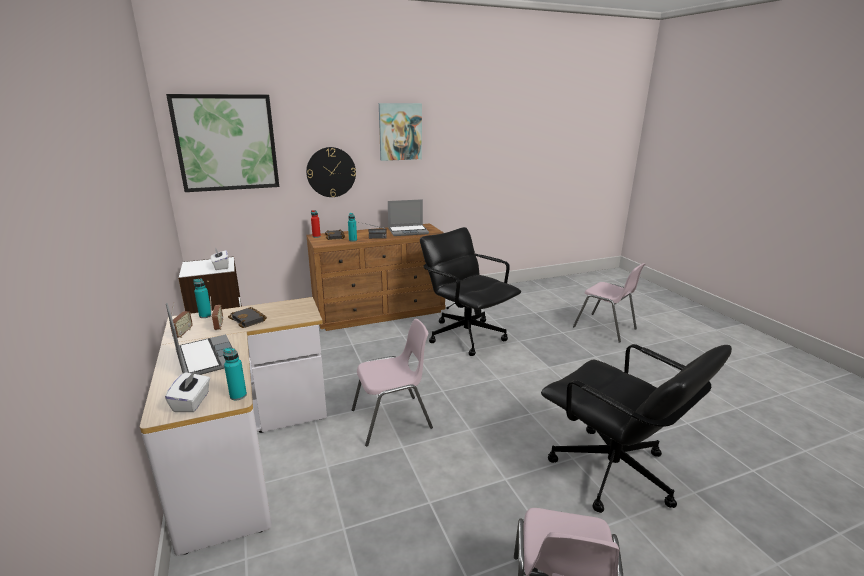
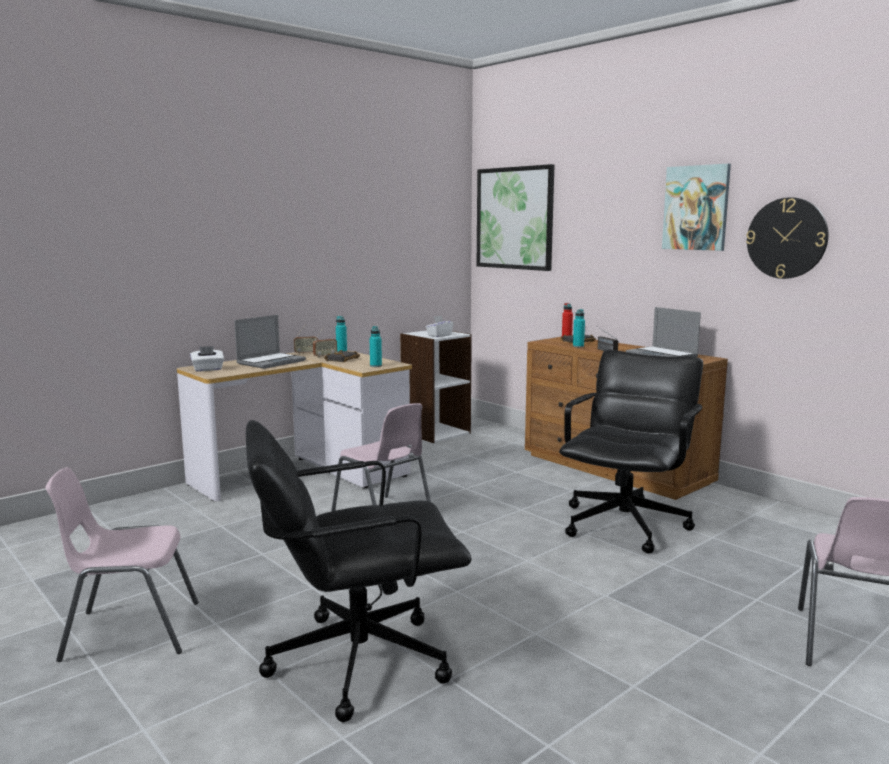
camera: 70 degrees right, 10 degrees down
turquoise bottle [223,348,247,400] -> turquoise bottle moved to [370,326,382,367]
wall clock [306,147,356,197] -> wall clock moved to [746,197,828,279]
black office chair [541,344,732,513] -> black office chair turned 45 degrees clockwise [246,420,471,722]

